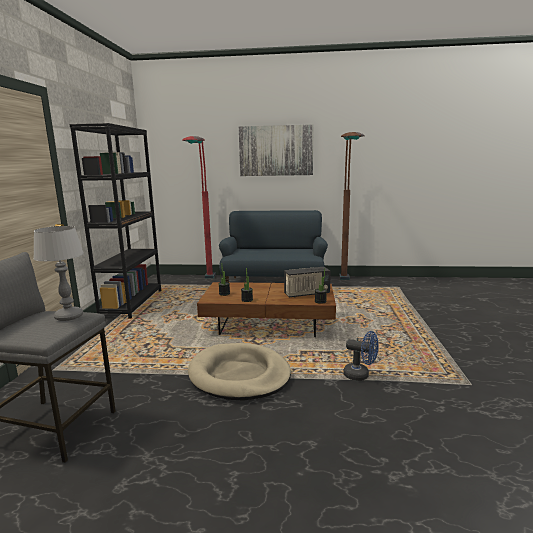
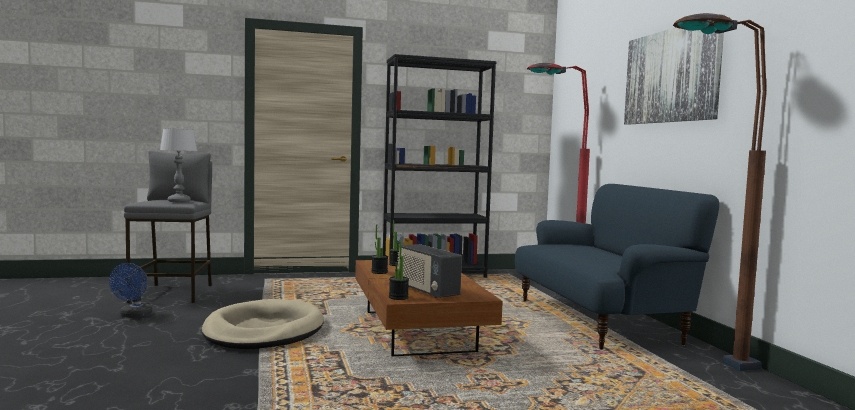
camera: 70 degrees right, 10 degrees down
blue fan [343,331,379,381] -> blue fan moved to [109,263,152,318]

